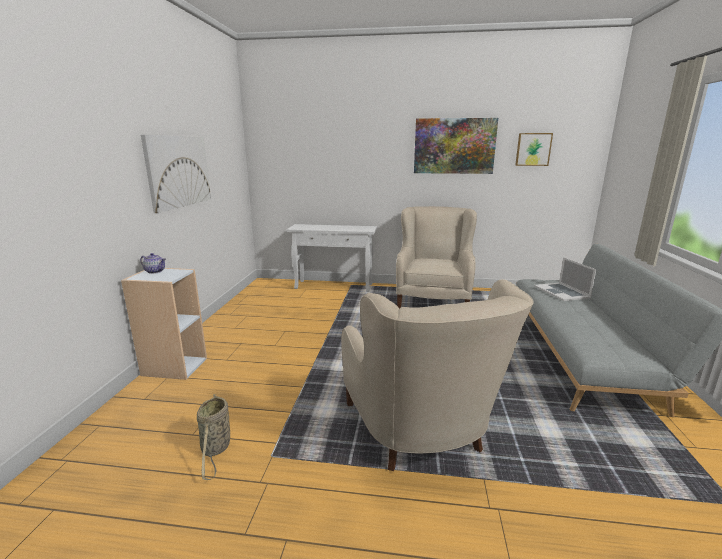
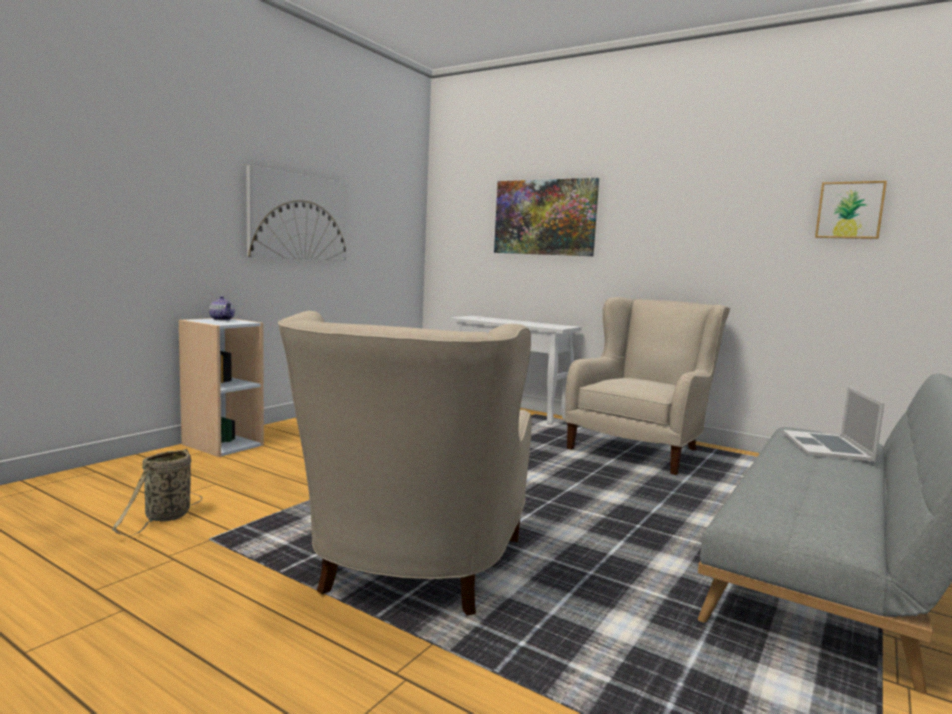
camera: 25 degrees right, 10 degrees down
picture [414,118,498,174] -> picture moved to [494,178,599,256]

